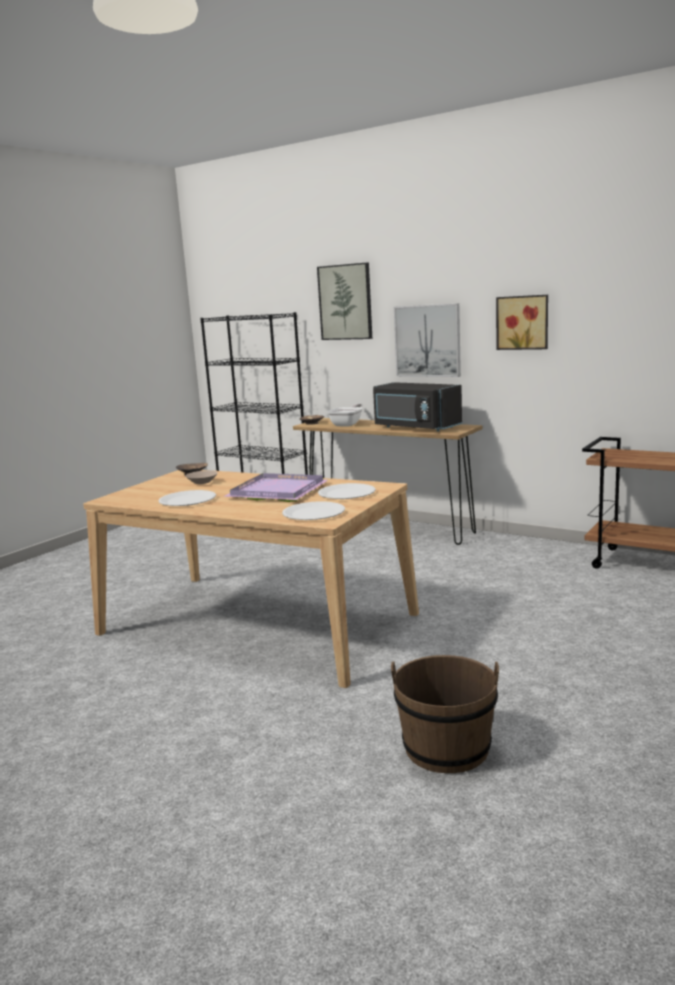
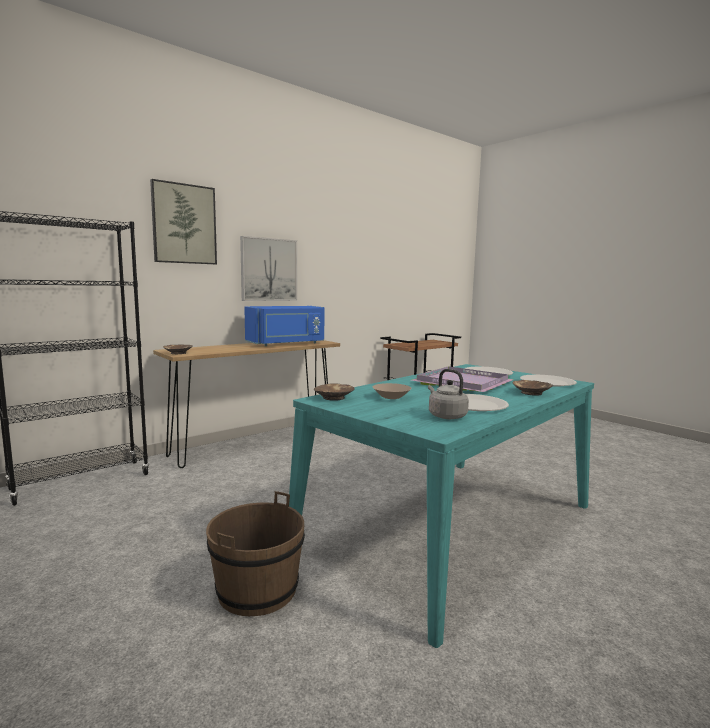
camera: 75 degrees left, 5 degrees down
beige dining table [83,470,419,688] -> turquoise dining table [289,364,594,648]
frying pan [327,403,363,427] -> none
black microwave [373,382,462,432] -> blue microwave [244,306,325,346]
brown bucket [391,655,499,773] -> brown bucket moved to [206,491,305,616]
picture [496,295,548,350] -> none
none -> grey kettle [428,369,469,419]
none -> brown bowl [513,380,553,396]

